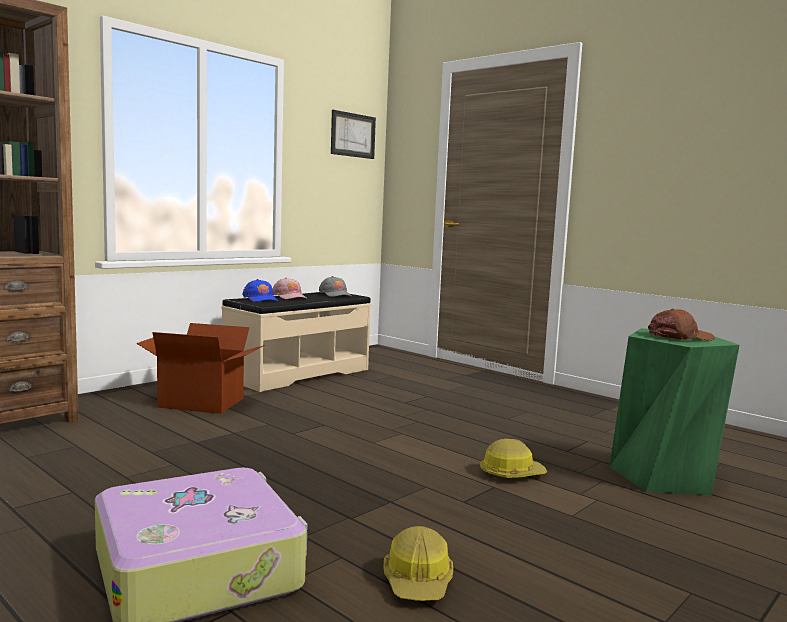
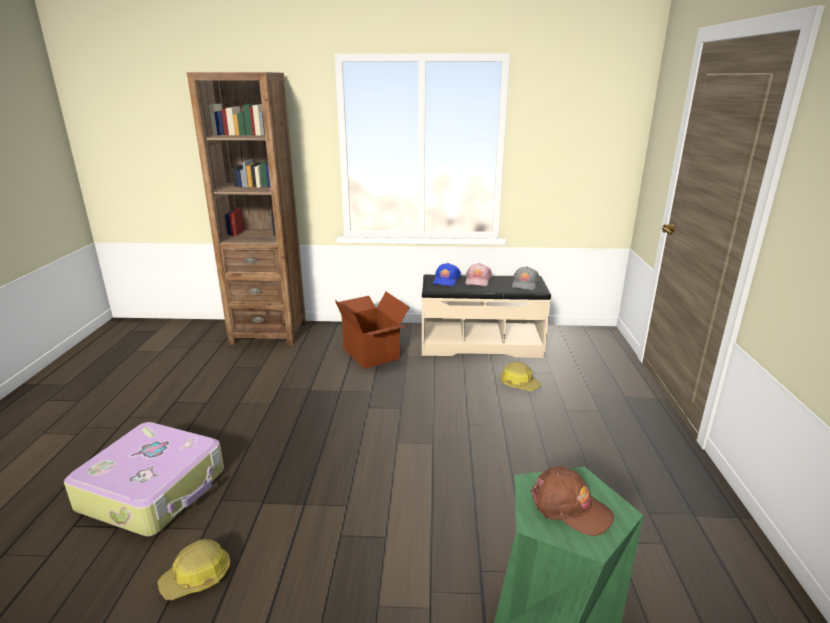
camera: 50 degrees right, 15 degrees up
picture [331,110,376,159] -> none
hard hat [480,439,547,478] -> hard hat moved to [500,361,542,391]

